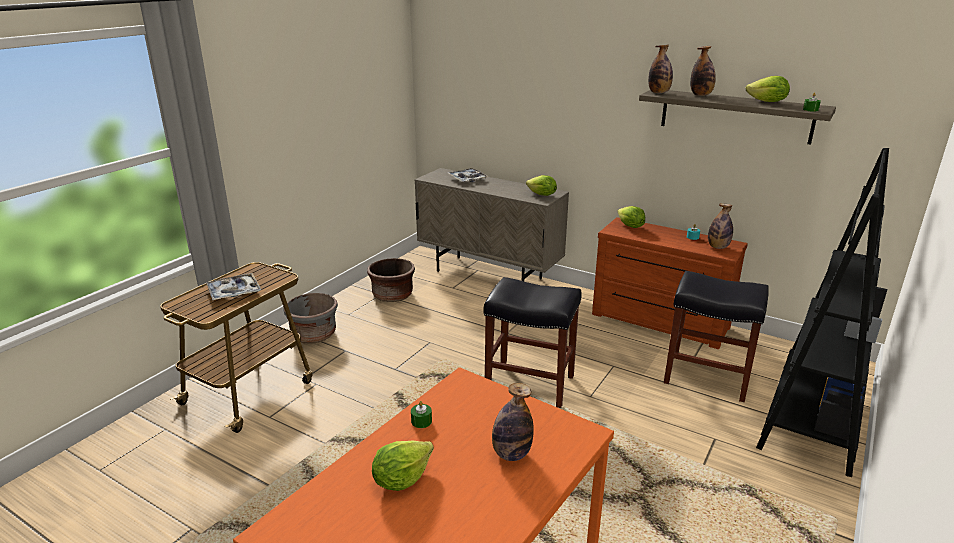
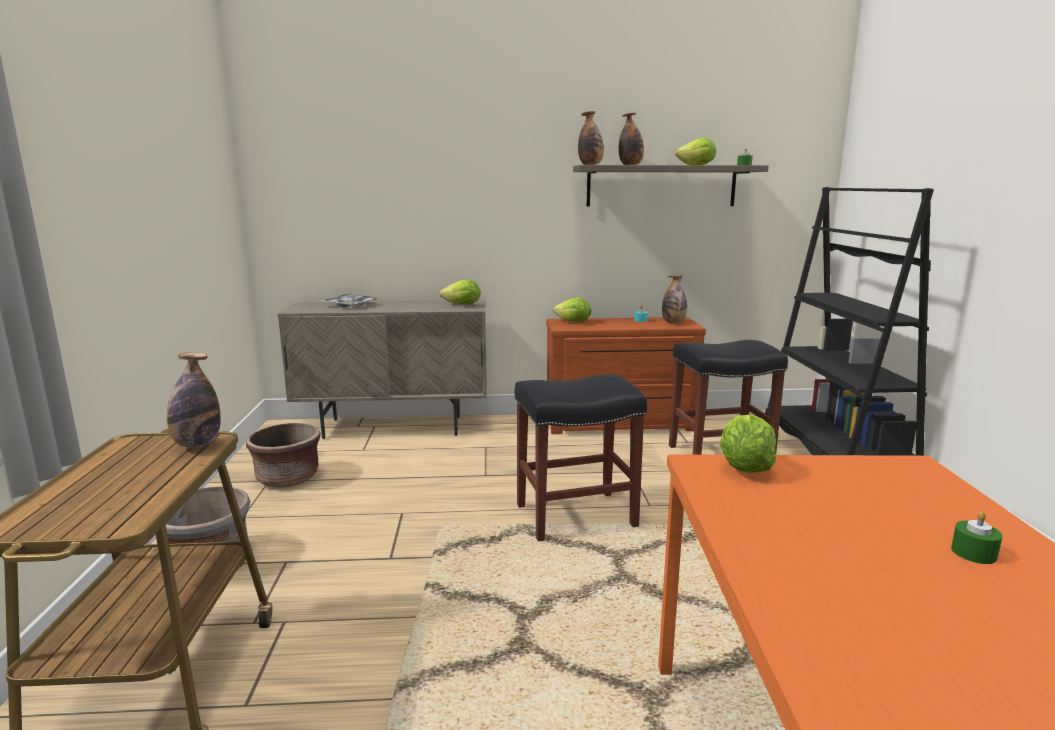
camera: 35 degrees left, 10 degrees down
tray [206,273,261,300] -> none
lettuce [372,440,434,491] -> lettuce moved to [720,415,776,473]
green candle [411,401,432,428] -> green candle moved to [951,511,1003,564]
bottle [492,383,534,461] -> bottle moved to [167,352,221,448]

